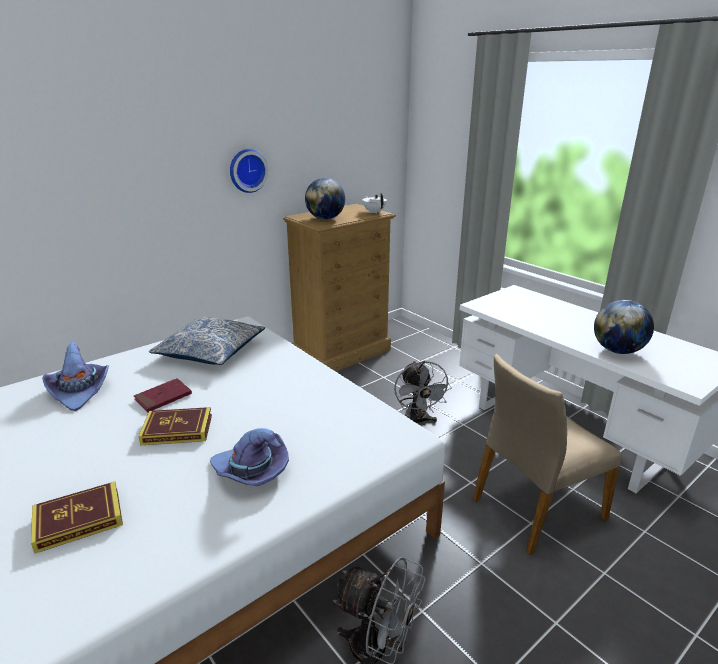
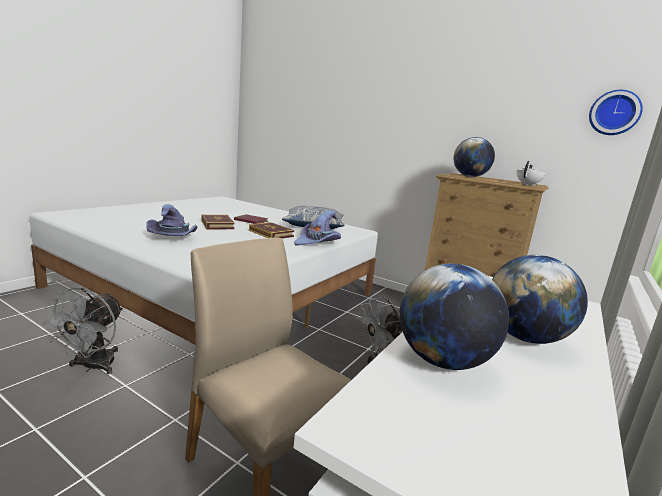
camera: 70 degrees right, 10 degrees down
book [31,482,123,553] -> book moved to [249,222,294,238]
purple hat [42,342,109,411] -> purple hat moved to [294,210,341,246]
wall clock [230,149,268,193] -> wall clock moved to [589,90,643,135]
none -> globe [492,255,588,344]

